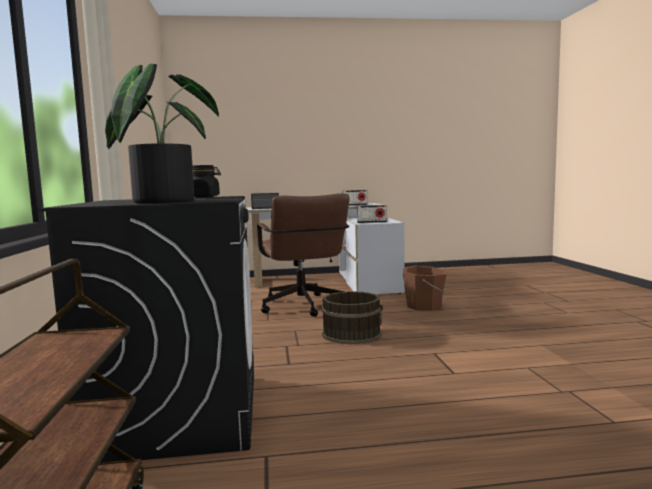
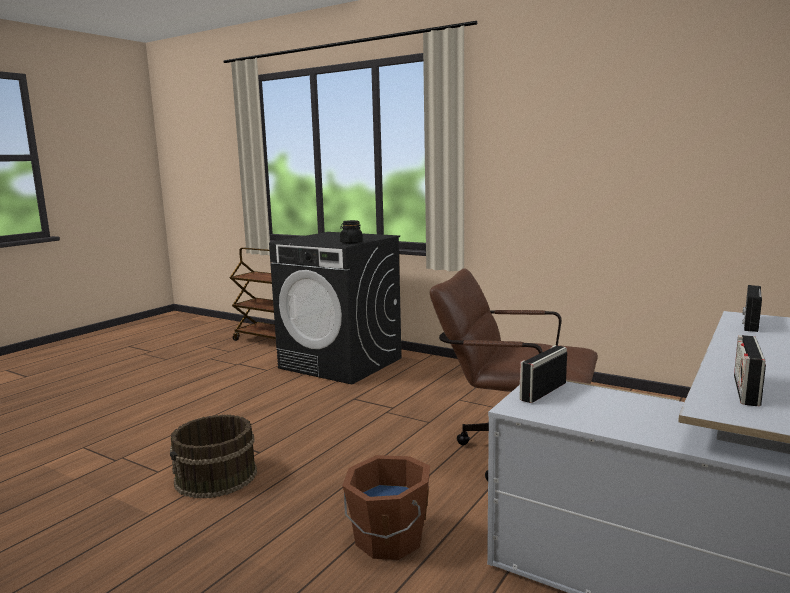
camera: 130 degrees right, 5 degrees up
potted plant [105,64,219,203] -> none
brown bucket [321,291,383,344] -> brown bucket moved to [170,414,257,498]

